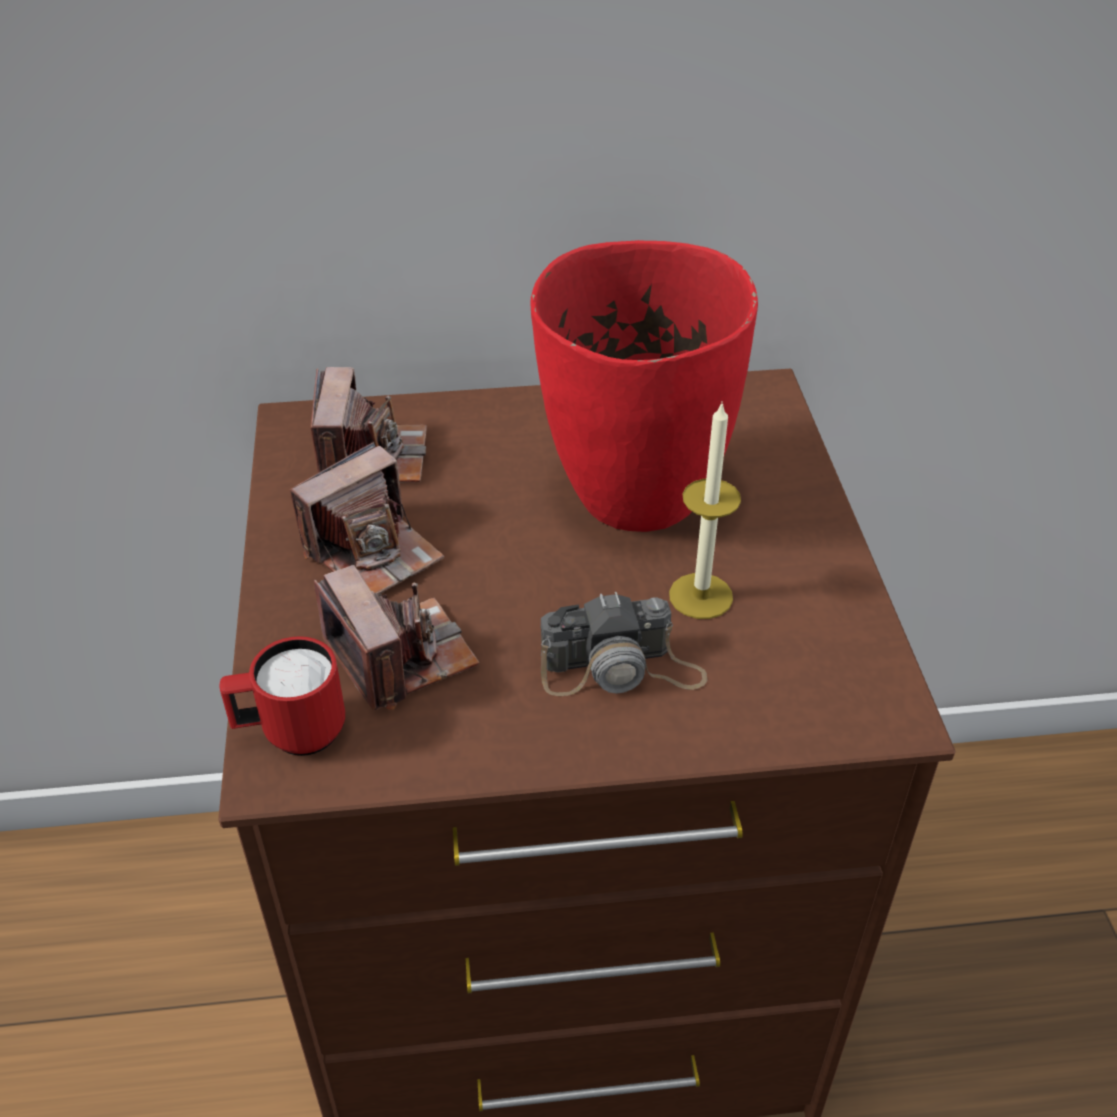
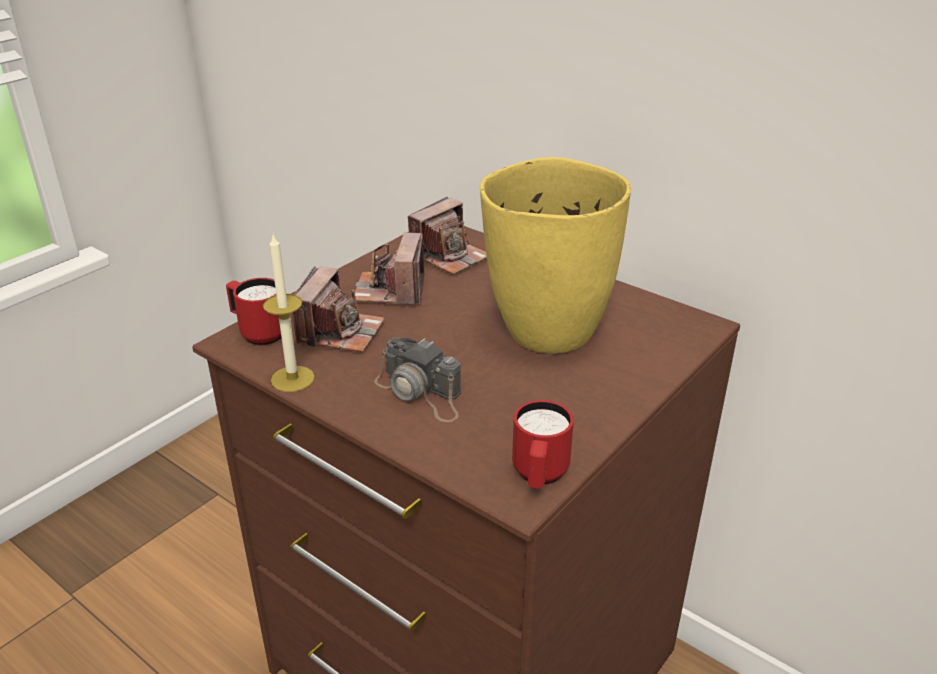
camera: 45 degrees right, 10 degrees down
camera [290,442,444,594] -> camera turned 90 degrees clockwise [355,232,425,305]
red vase [530,240,758,532] -> yellow vase [480,157,631,353]
candle [669,403,741,619] -> candle moved to [263,235,315,392]
none -> red mug [512,400,574,488]

